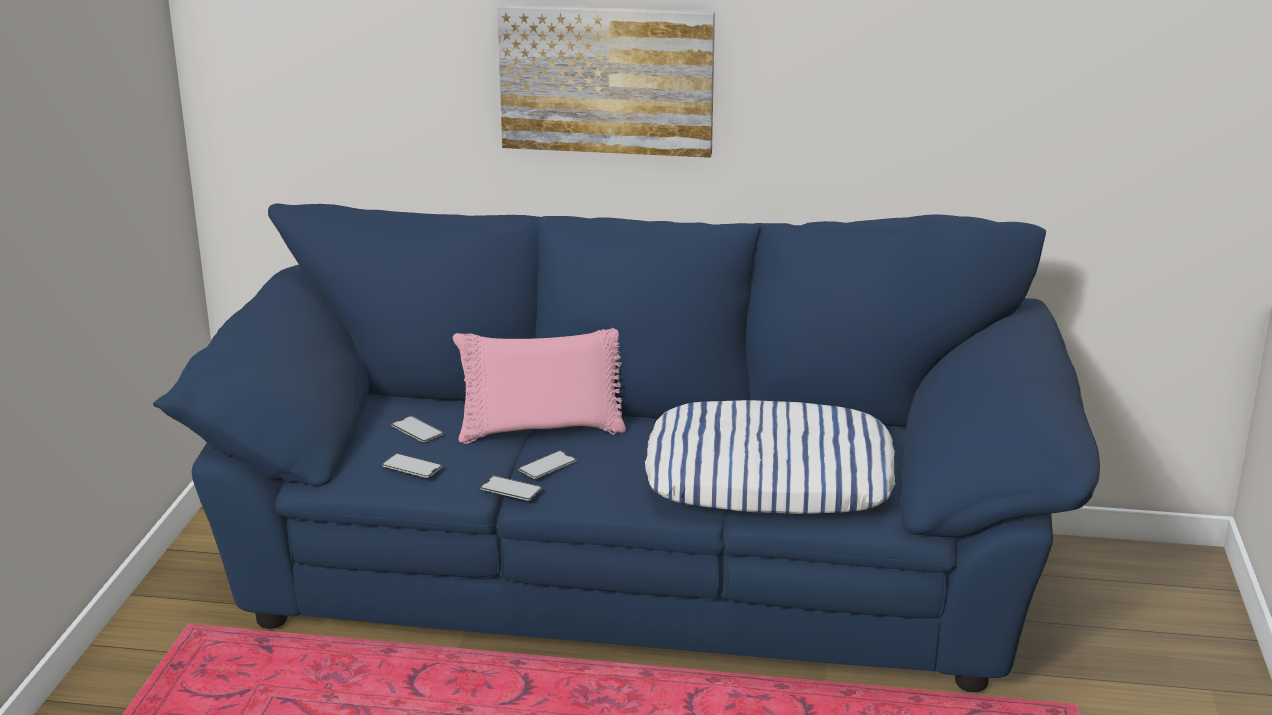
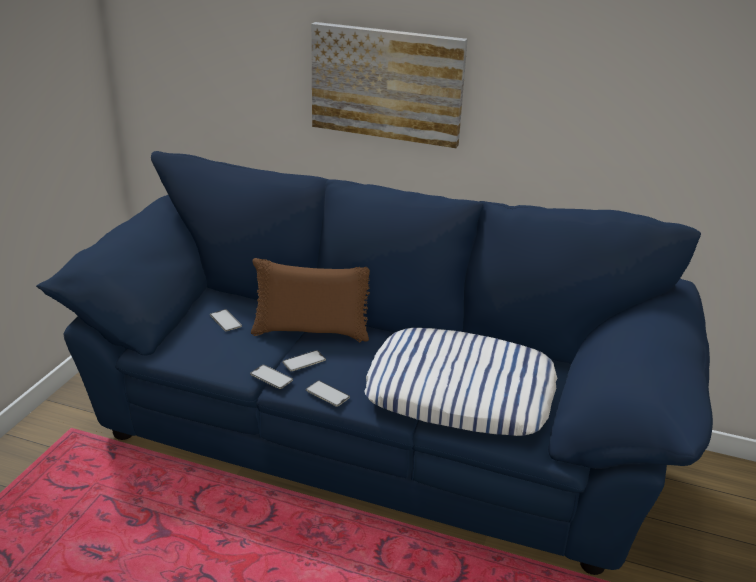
camera: 10 degrees right, 5 degrees up
phone [382,453,442,478] -> phone moved to [306,380,350,406]
pink pillow [453,328,626,444] -> brown pillow [251,258,370,342]

